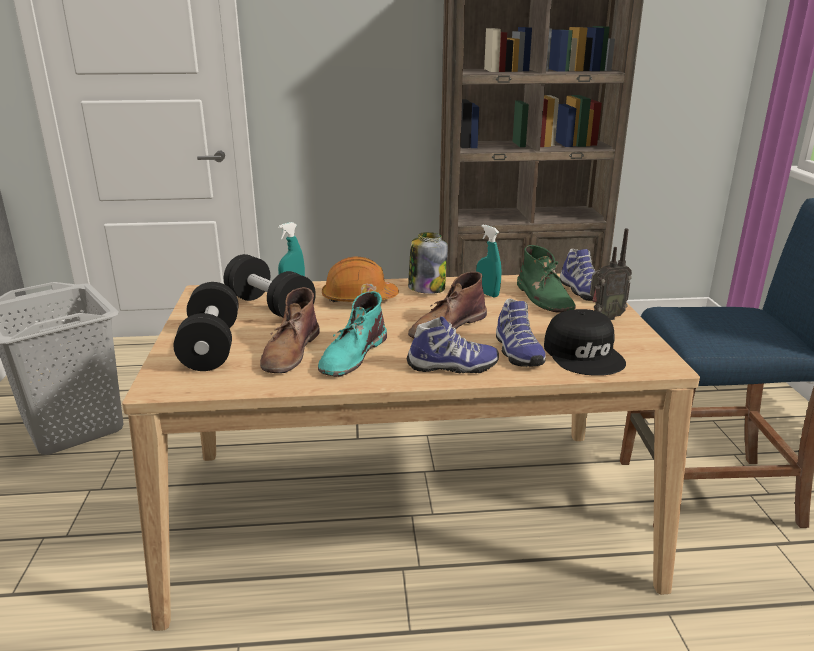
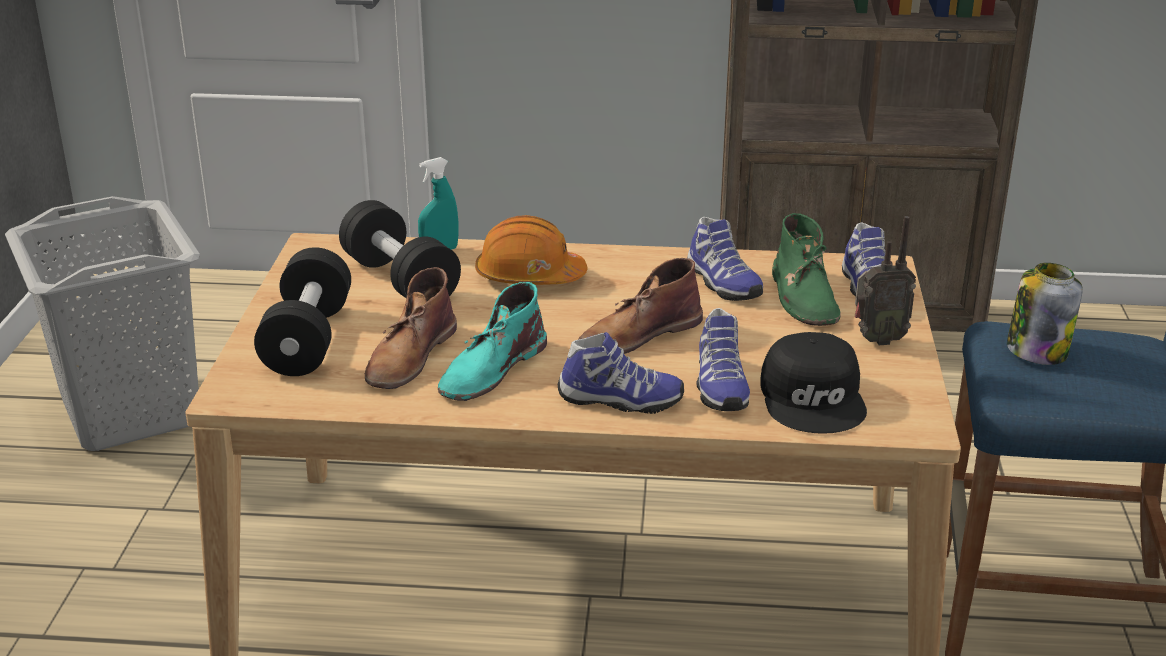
camera: 10 degrees right, 5 degrees up
jar [408,232,448,294] -> jar moved to [1007,263,1083,365]
turquoise spray bottle [476,225,501,298] -> shoe [687,217,763,301]

